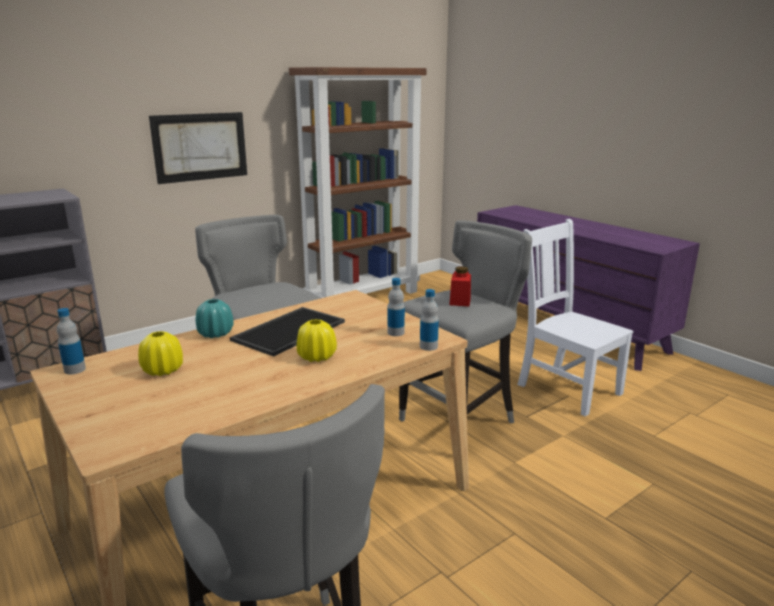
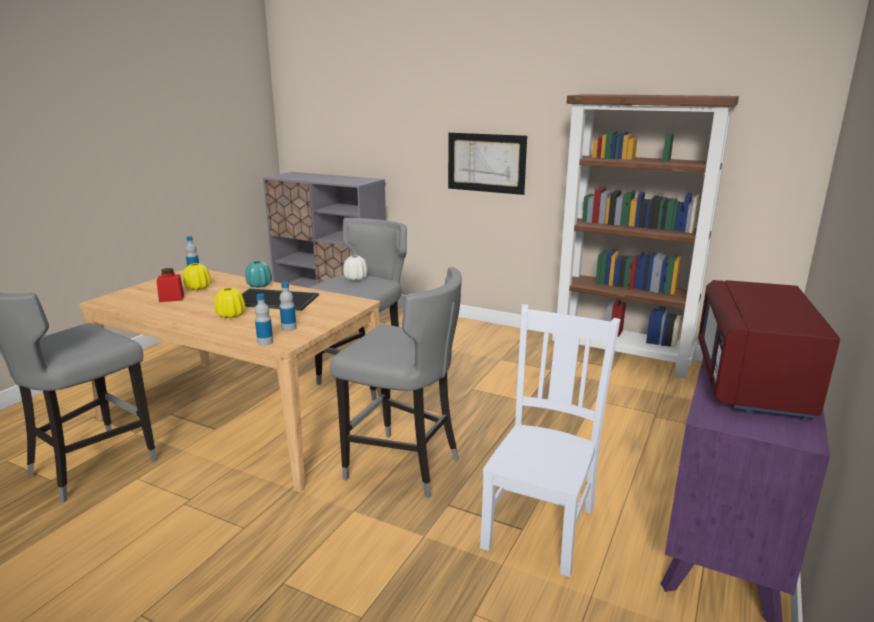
camera: 65 degrees right, 0 degrees up
red jar [449,266,471,307] -> red jar moved to [157,268,184,302]
none -> white vase [343,255,367,281]
none -> red microwave [698,280,840,421]

